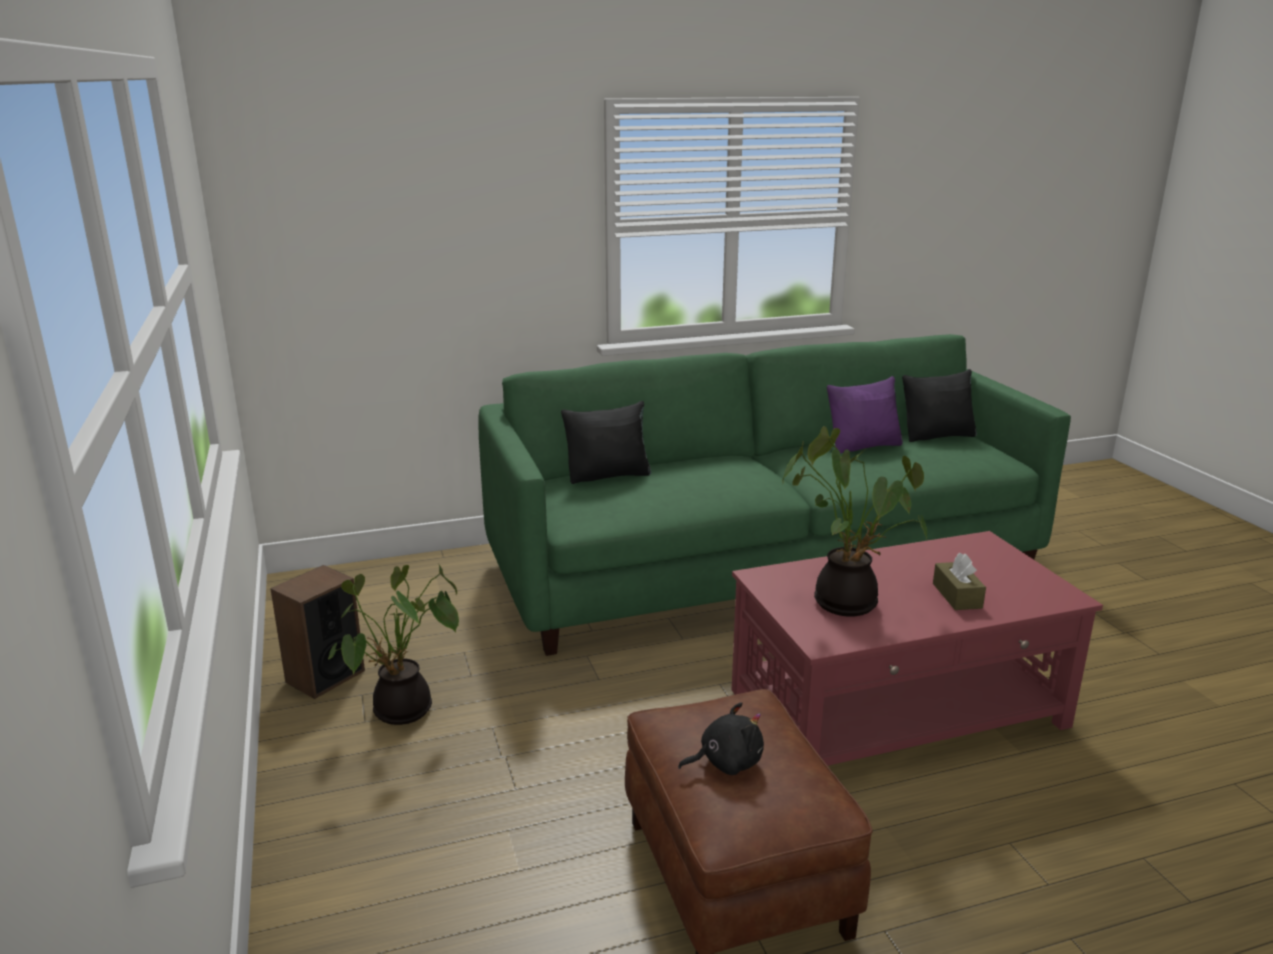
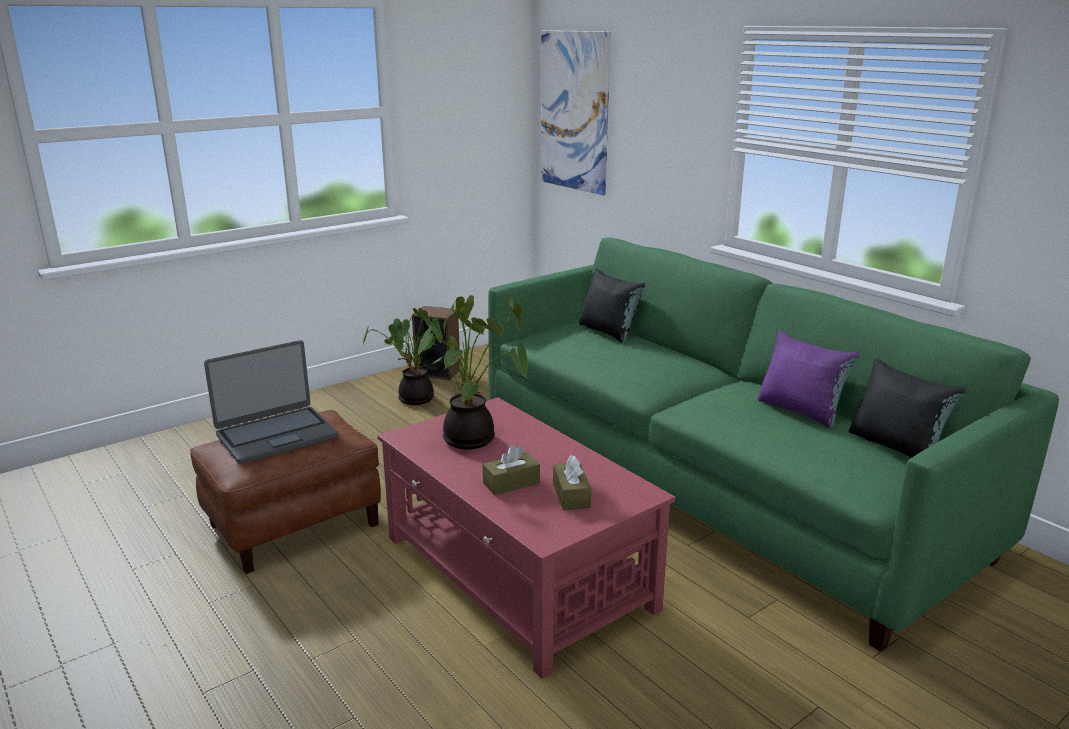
camera: 70 degrees right, 0 degrees up
black plush toy [678,702,764,775] -> laptop [204,340,338,464]
none -> picture [541,30,611,195]
none -> brown tissue box [553,455,592,510]

